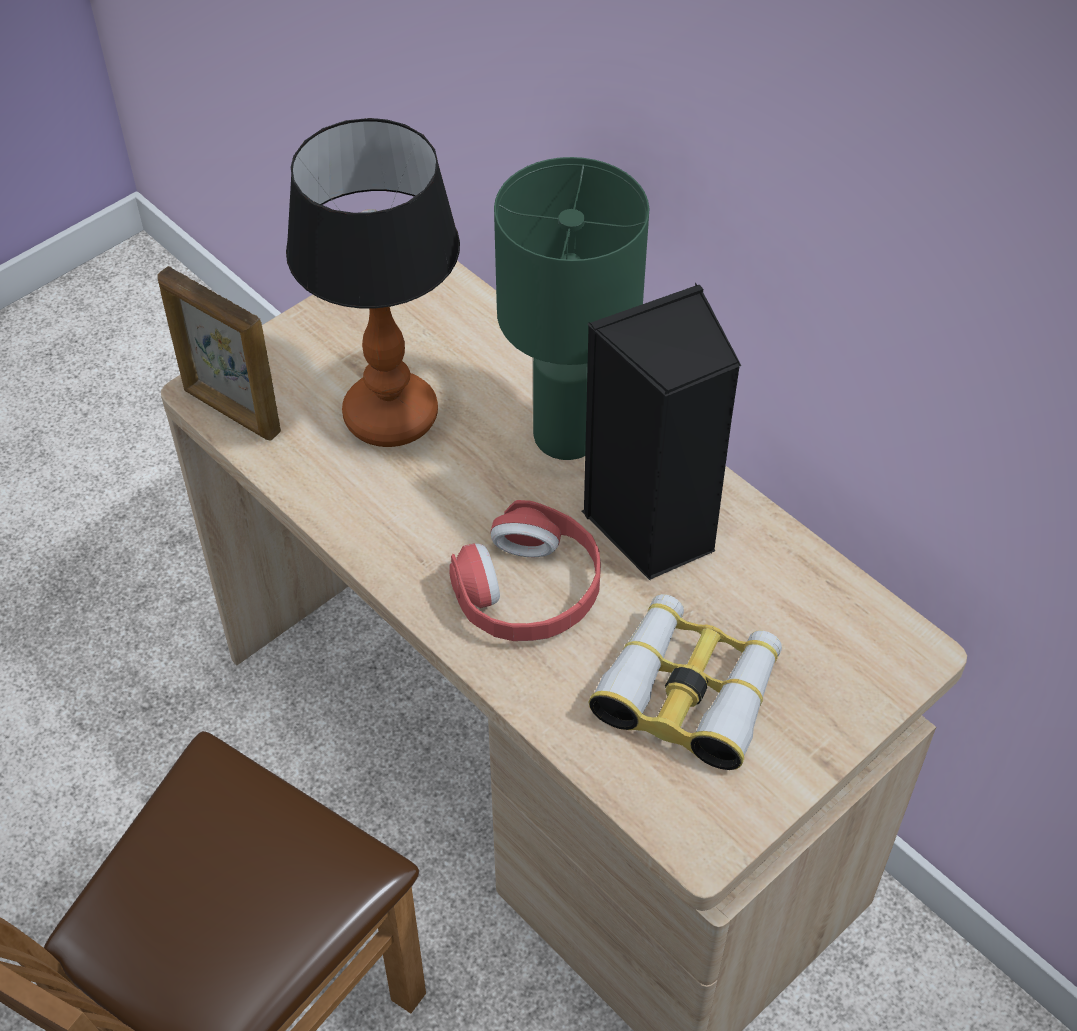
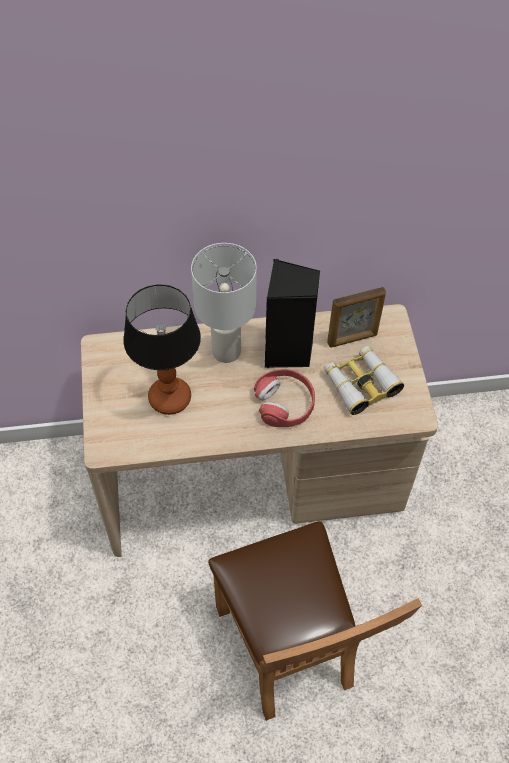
camera: 55 degrees left, 5 degrees up
picture frame [157,267,281,441] -> picture frame moved to [327,287,386,347]
green table lamp [494,157,649,460] -> white table lamp [191,243,257,363]

